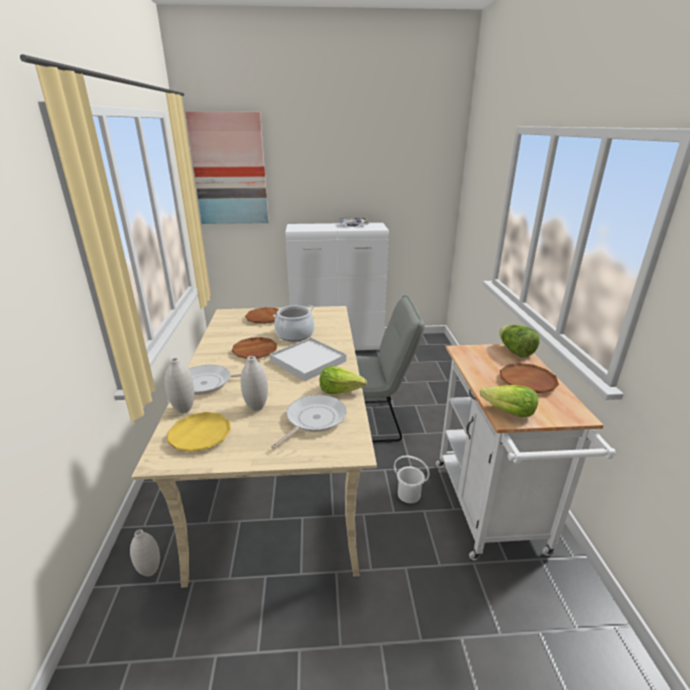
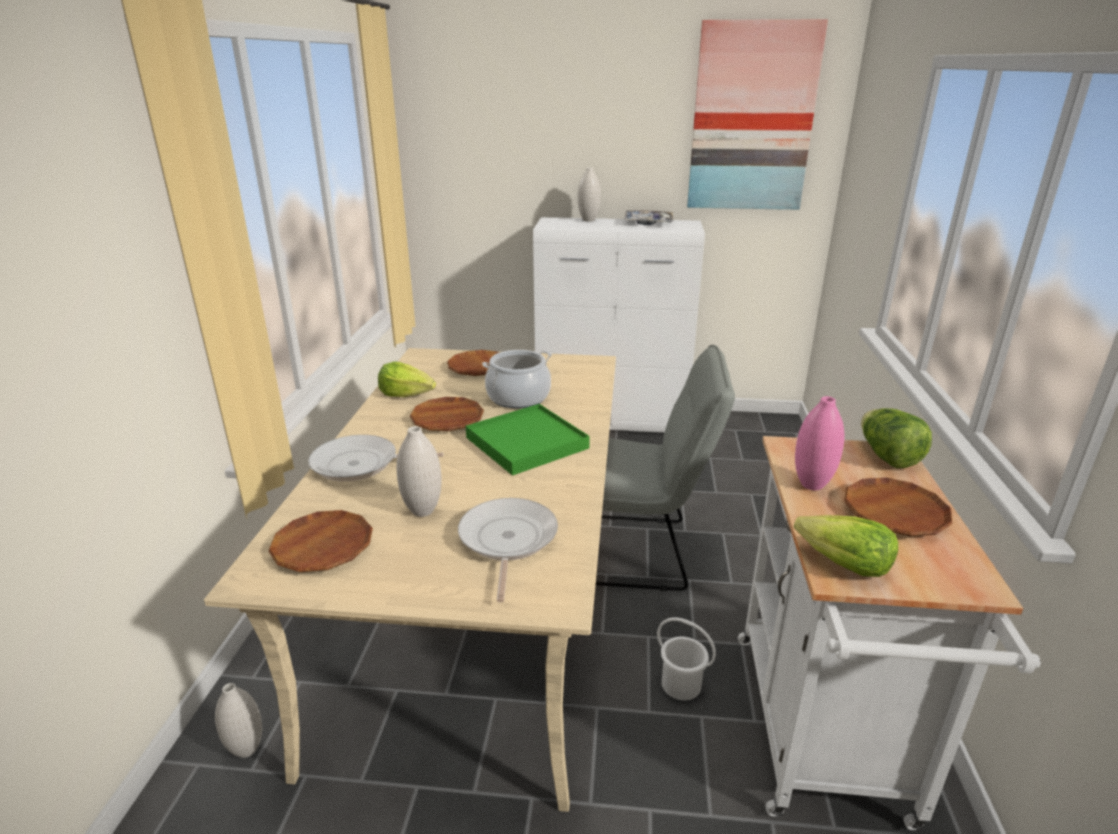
camera: 10 degrees right, 0 degrees up
white vase [165,358,195,413] -> white vase moved to [578,167,601,222]
yellow plate [167,412,231,452] -> brown plate [269,510,373,572]
picture [186,112,269,224] -> picture moved to [687,19,828,210]
white tray [270,337,346,381] -> green tray [466,404,590,476]
frying pan [271,395,347,449] -> frying pan turned 45 degrees counterclockwise [458,498,558,602]
lettuce [320,366,367,394] -> lettuce moved to [378,361,436,397]
none -> pink vase [795,396,844,490]

